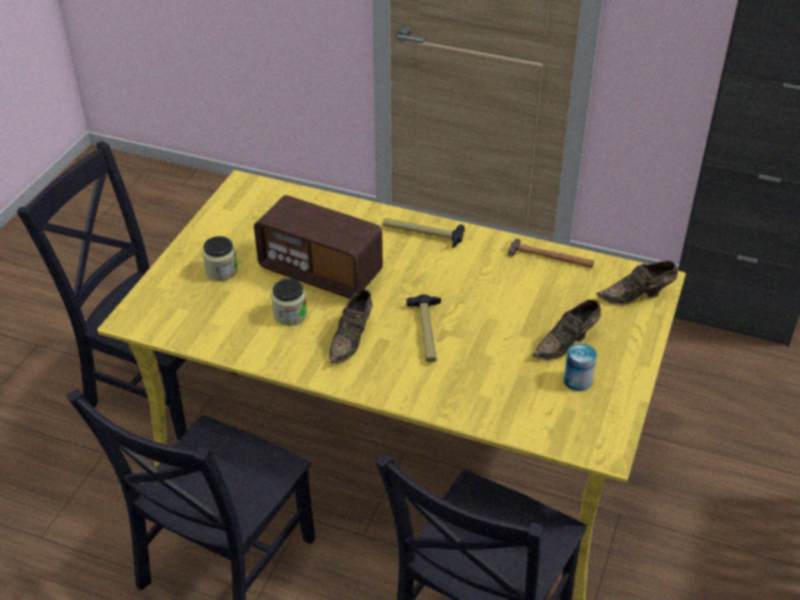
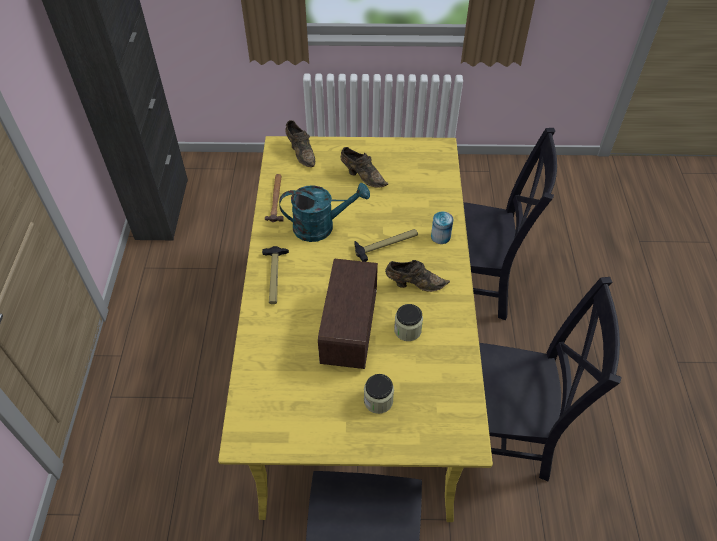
camera: 110 degrees left, 10 degrees up
can [563,343,597,391] -> can moved to [431,211,453,244]
none -> turquoise watering can [279,183,370,242]

